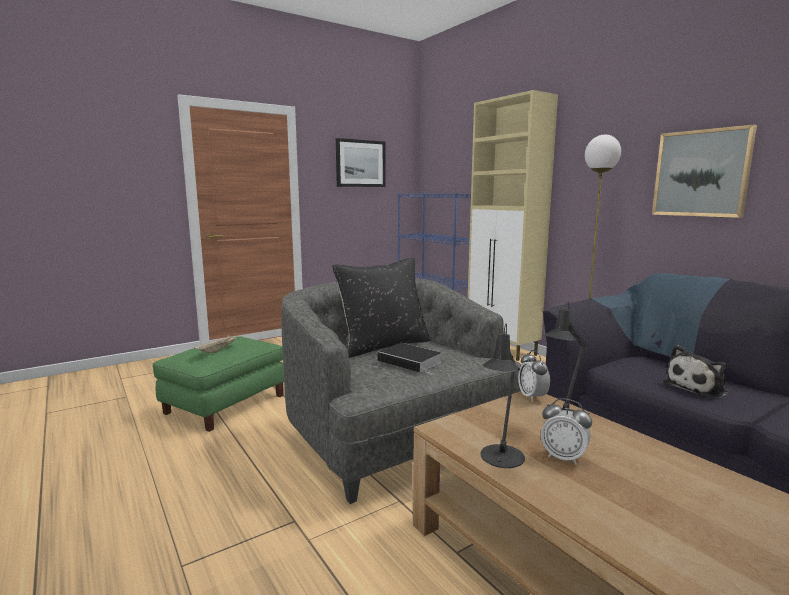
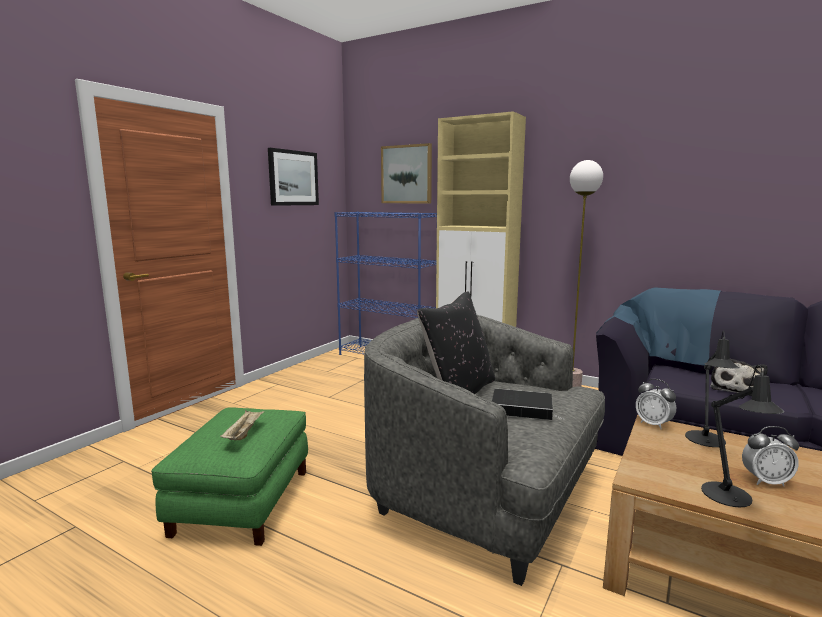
camera: 25 degrees left, 0 degrees up
picture [652,124,757,218] -> picture moved to [381,143,432,203]

